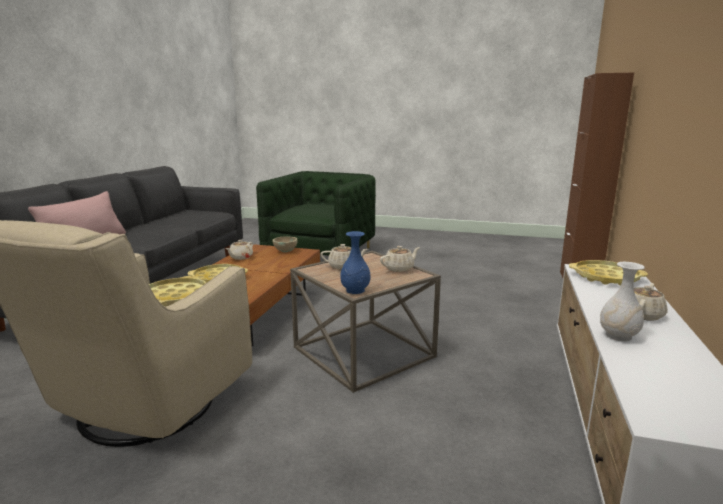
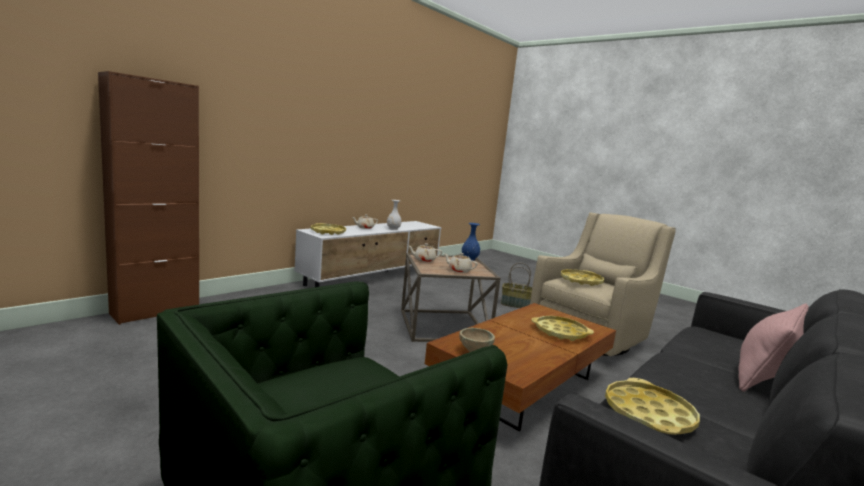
camera: 155 degrees left, 5 degrees down
beige teapot [226,240,253,260] -> none
none -> basket [501,263,532,308]
none -> yellow tray [605,378,700,435]

